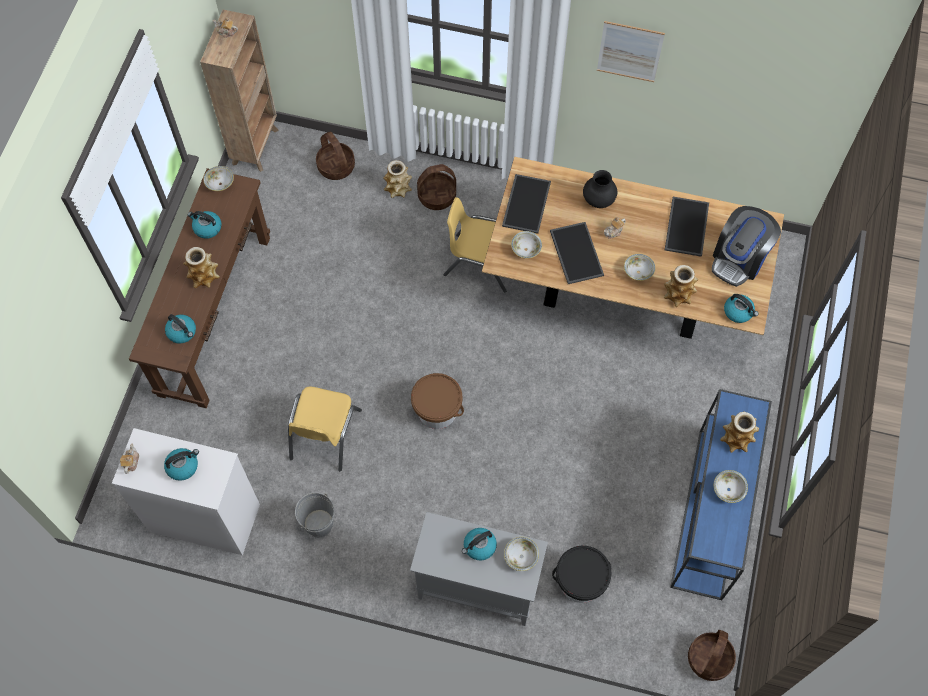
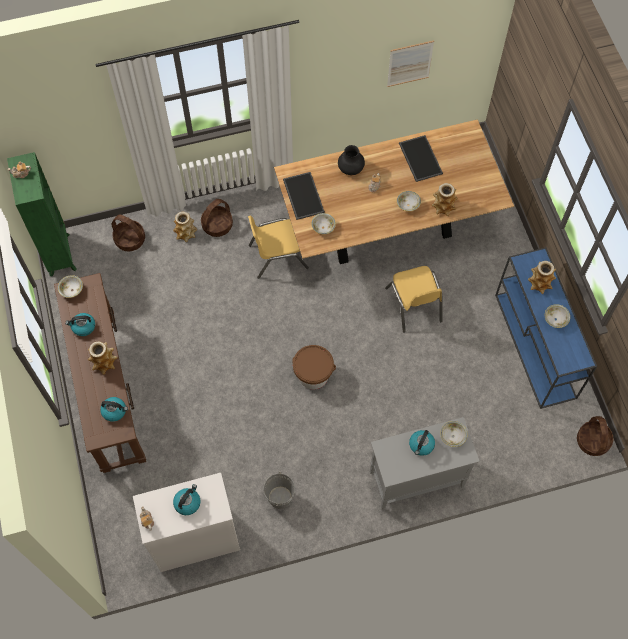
camera: 30 degrees left, 0 degrees up
brown bookcase [200,10,279,172] -> green bookcase [7,152,77,277]
yellow chair [288,387,362,471] -> yellow chair moved to [385,266,442,333]
tray [550,222,604,284] -> none
black bucket [552,546,612,603] -> none
picture [597,21,665,82] -> picture moved to [387,41,434,87]
coffee machine [712,206,781,287] -> none
kettle [724,294,758,323] -> none

